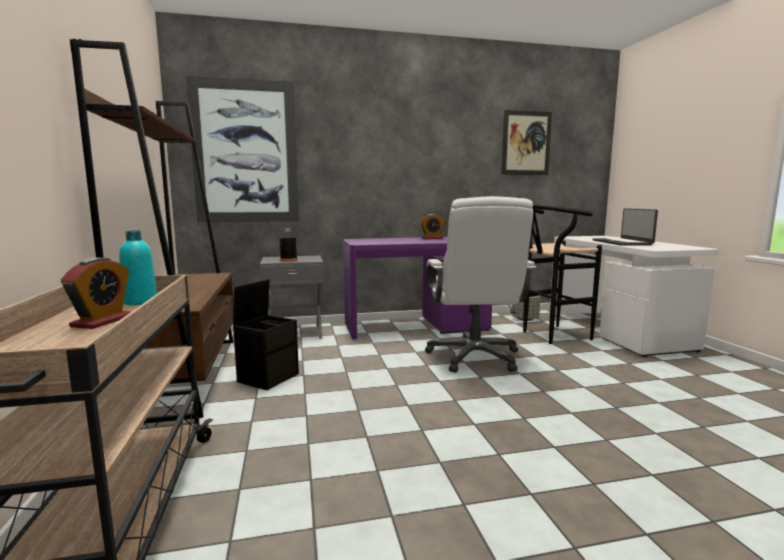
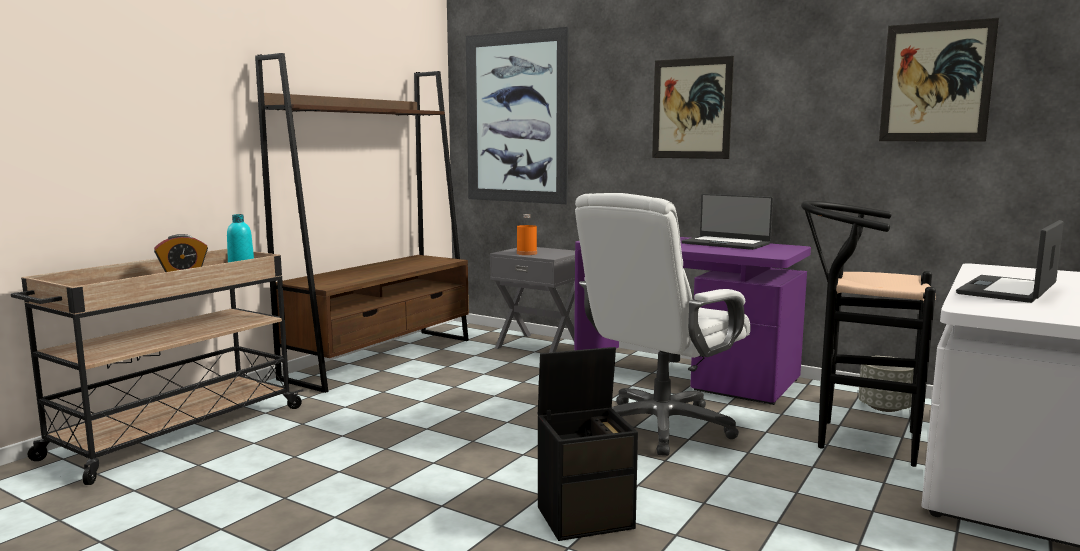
camera: 45 degrees right, 0 degrees up
black storage box [233,279,299,390] -> black storage box moved to [538,347,638,541]
black bottle [280,229,297,262] -> orange bottle [517,214,537,255]
alarm clock [420,214,445,239] -> laptop [682,194,773,250]
none -> picture [652,56,734,159]

